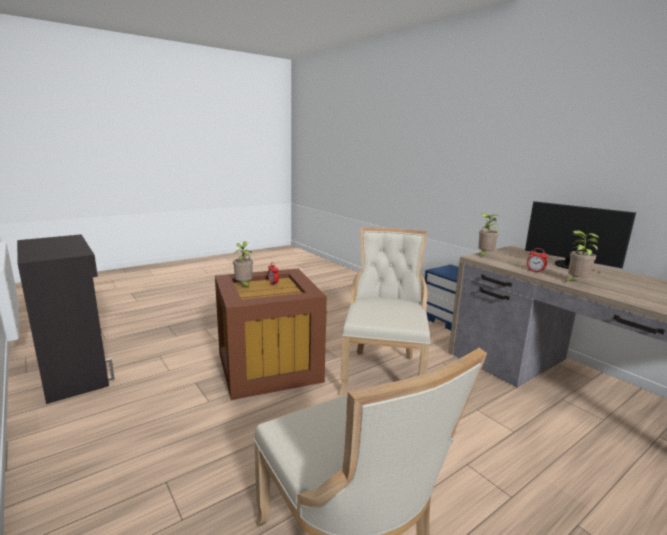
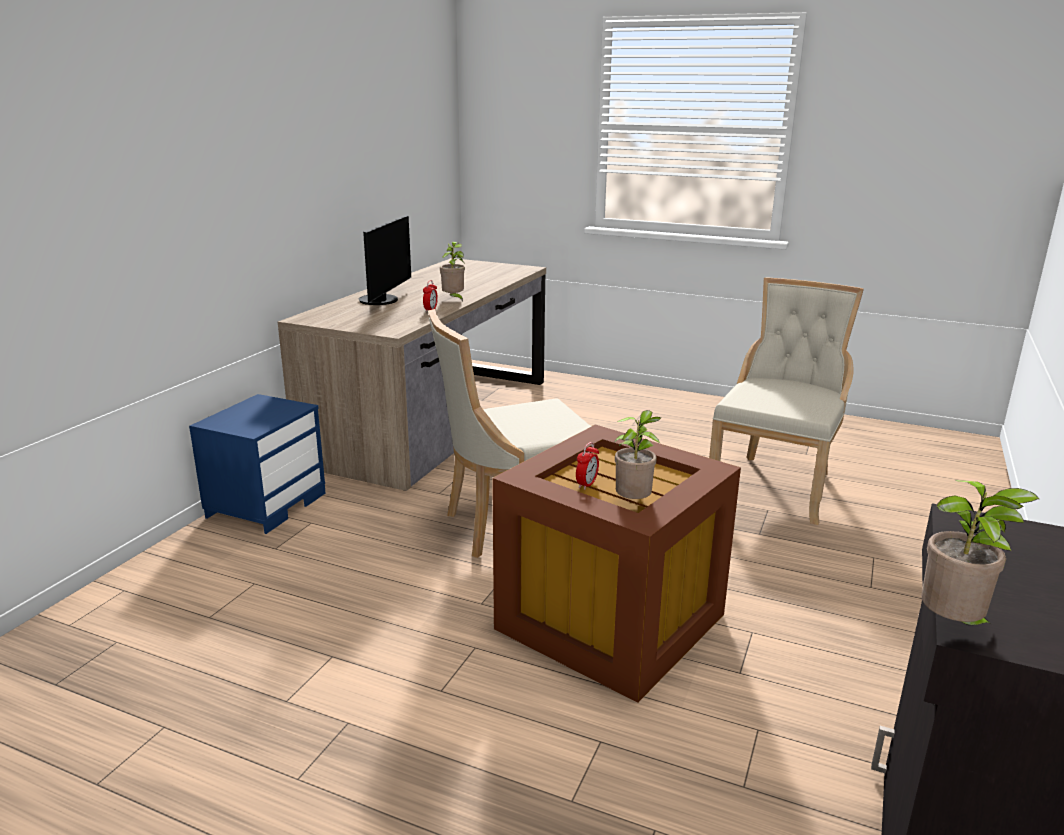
camera: 120 degrees left, 5 degrees up
potted plant [478,213,500,257] -> potted plant moved to [921,480,1039,628]

